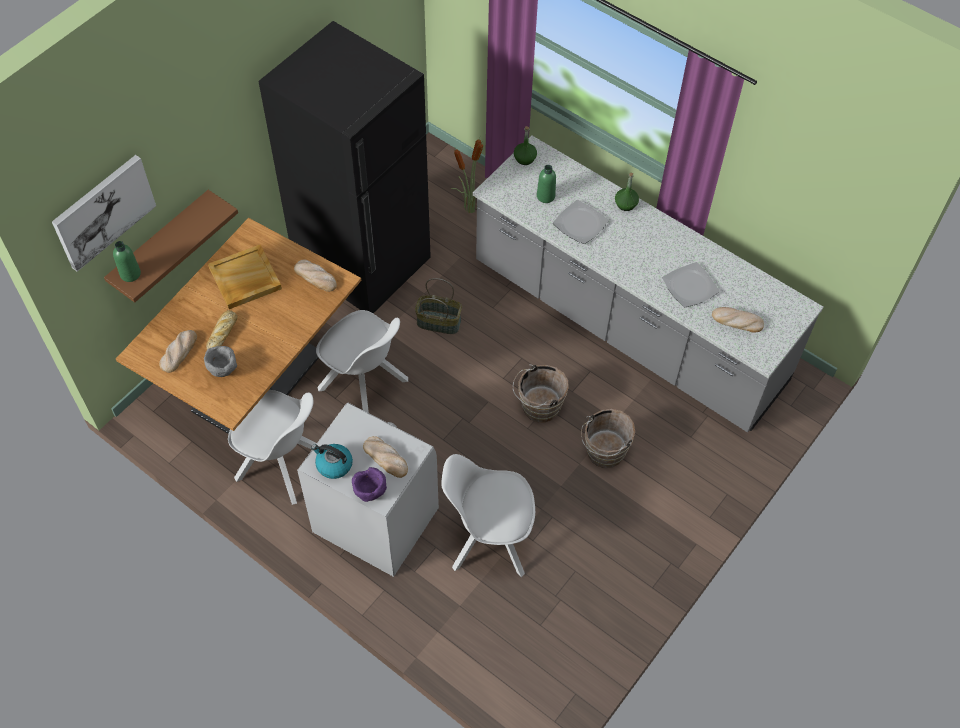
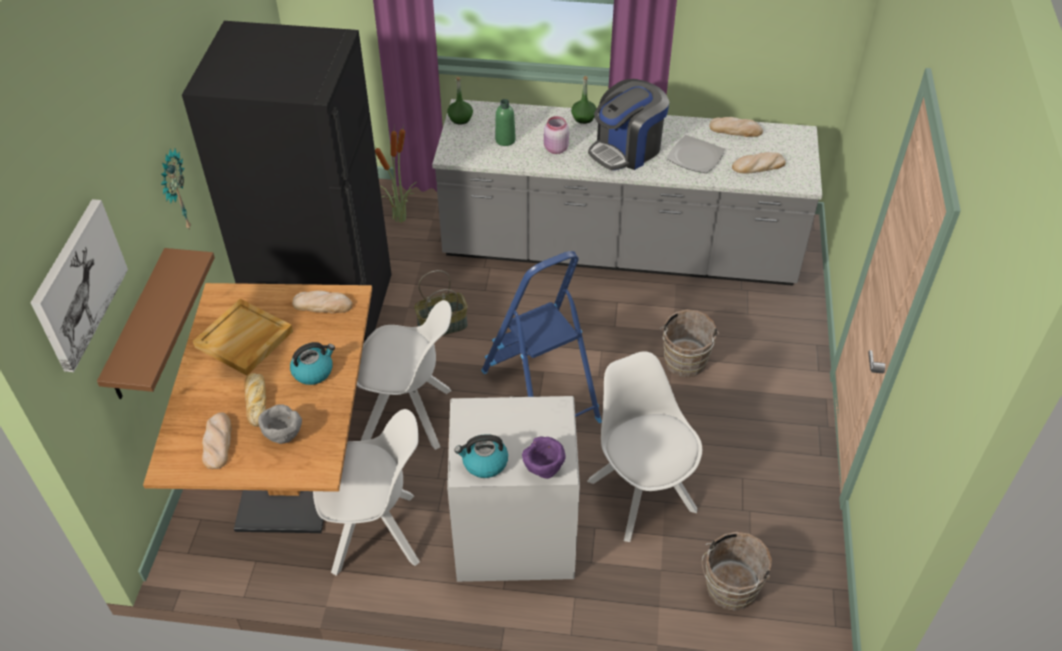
camera: 30 degrees left, 10 degrees down
green bottle [113,241,141,282] -> none
bread [363,436,408,478] -> bread moved to [709,117,763,137]
white chair [442,454,535,577] -> white chair turned 90 degrees clockwise [587,351,702,542]
brown bucket [513,364,569,423] -> brown bucket moved to [702,532,772,611]
plate [553,200,609,244] -> pink jar [544,116,569,154]
none -> wall clock [161,148,192,230]
none -> kettle [290,342,335,385]
none -> blue step ladder [481,251,602,423]
none -> coffee machine [588,79,669,170]

